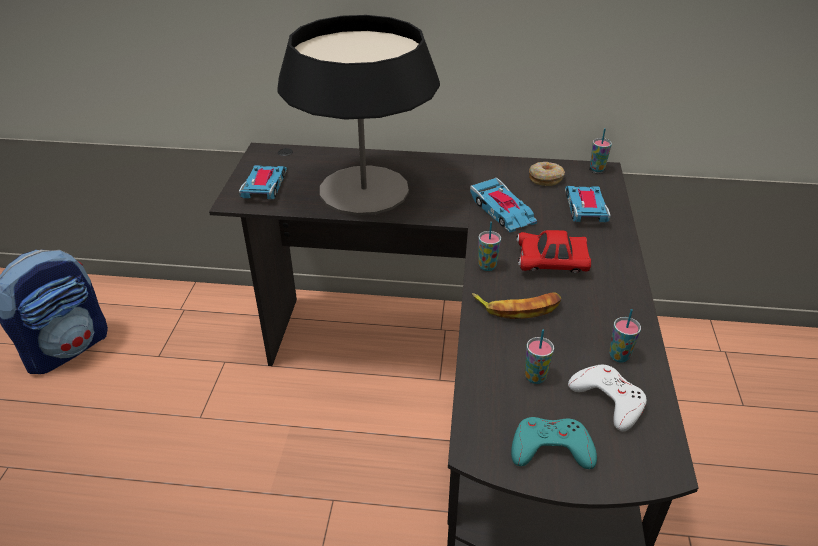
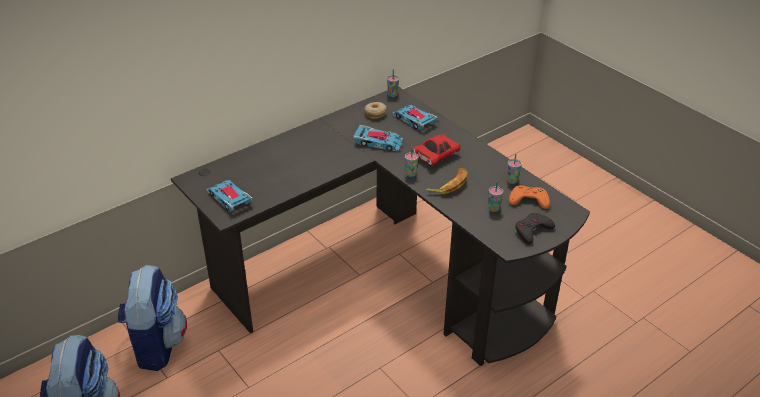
camera: 45 degrees left, 0 degrees up
table lamp [277,15,440,215] -> none
turquoise game controller [511,417,597,469] -> black game controller [515,213,555,244]
white game controller [568,364,647,431] -> orange game controller [509,185,550,209]
none -> backpack [117,265,187,371]

